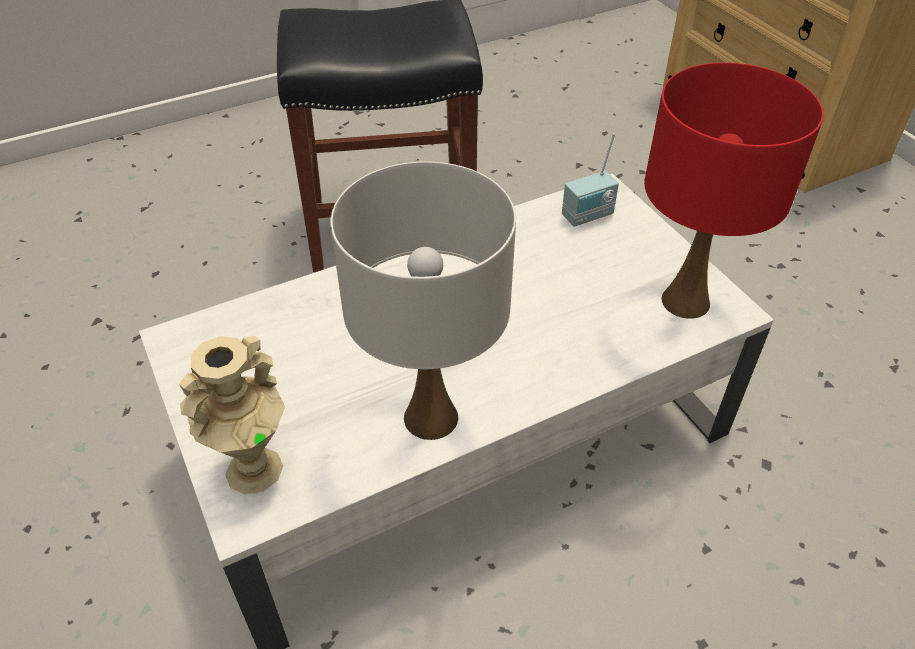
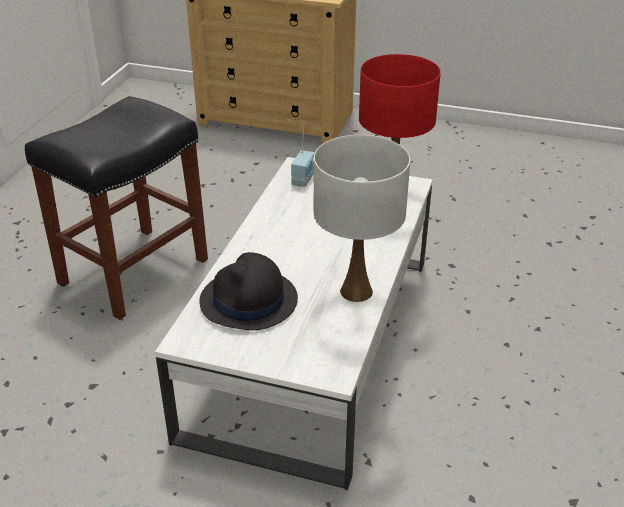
camera: 45 degrees left, 10 degrees down
beige vase [179,336,285,494] -> none
none -> black hat [199,252,298,330]

